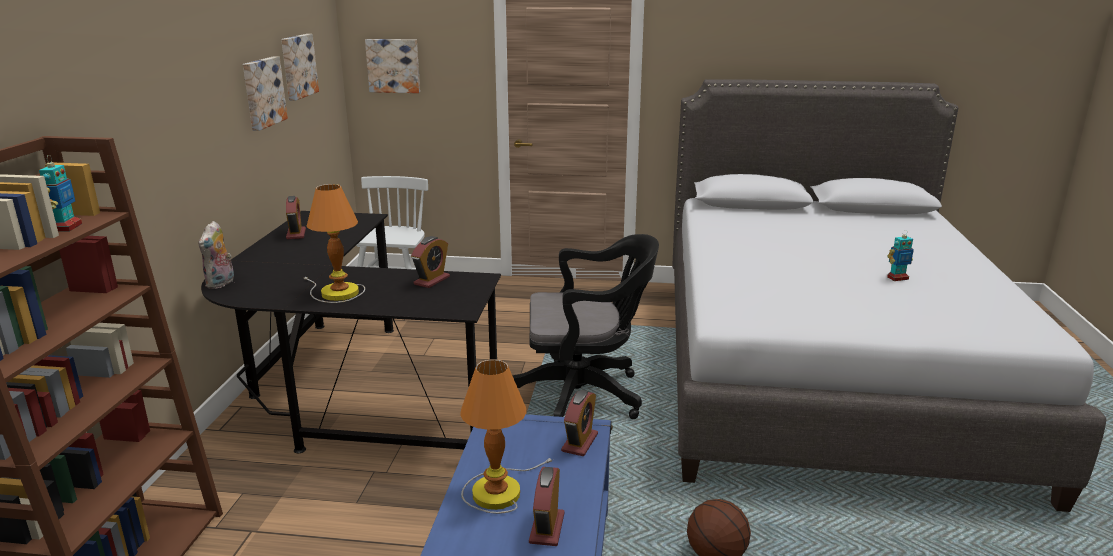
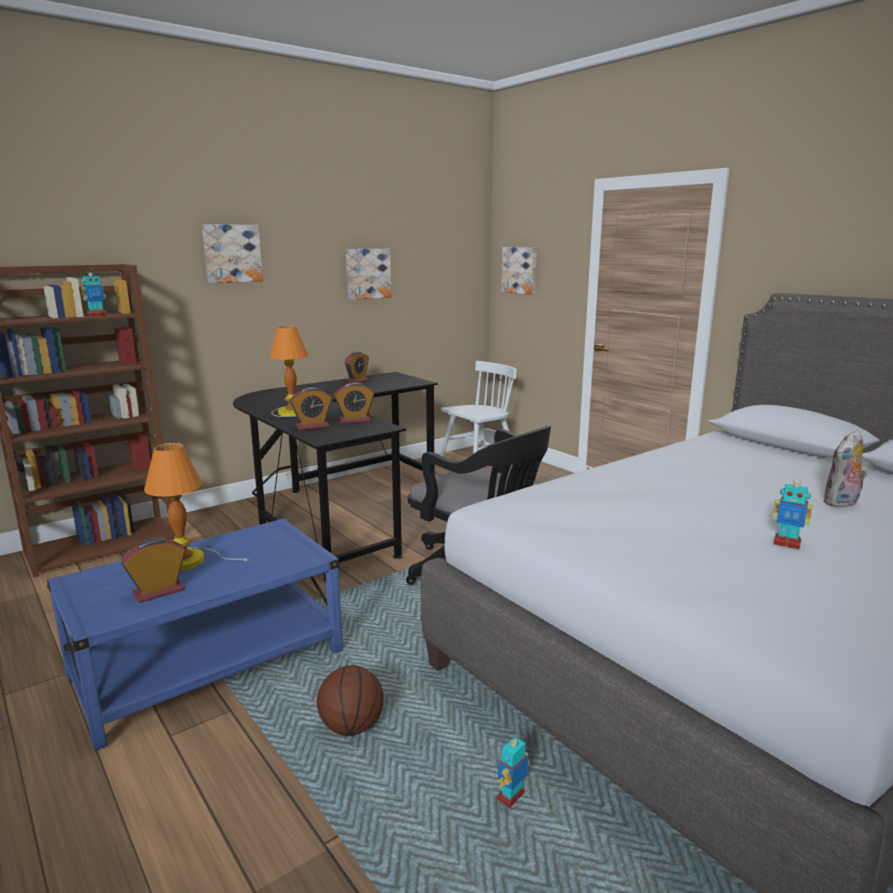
camera: 45 degrees right, 5 degrees down
plush toy [199,221,234,289] -> plush toy moved to [822,430,867,508]
picture [281,34,319,101] -> picture moved to [202,224,263,283]
alarm clock [561,390,598,456] -> alarm clock moved to [290,387,332,430]
none -> toy robot [496,734,530,807]

